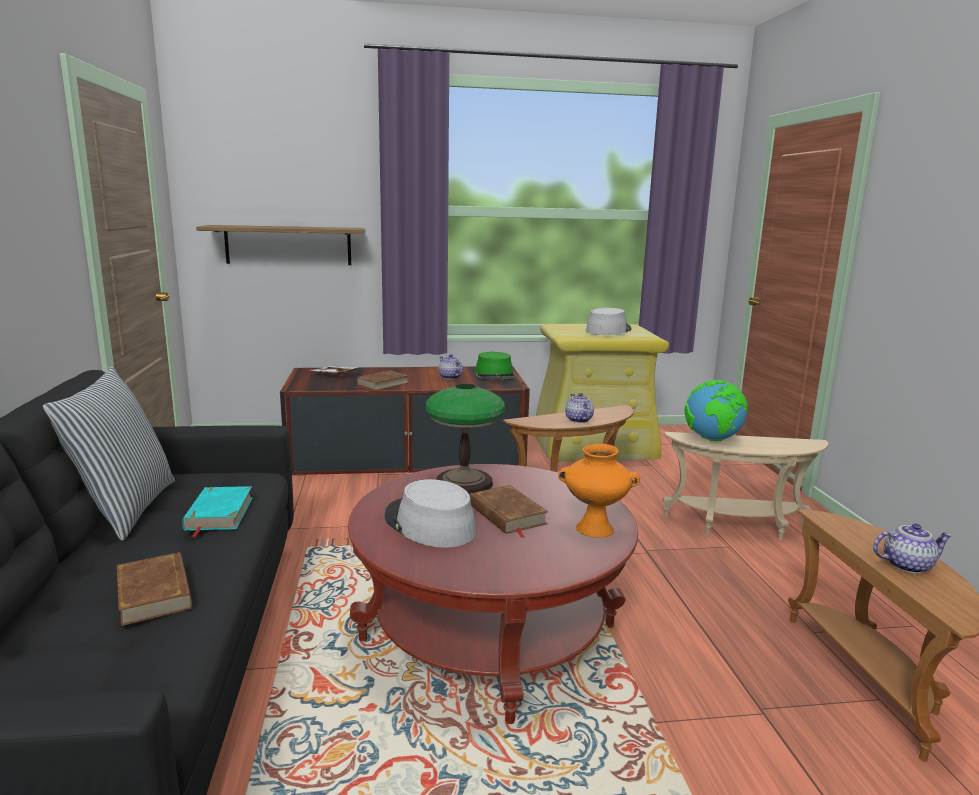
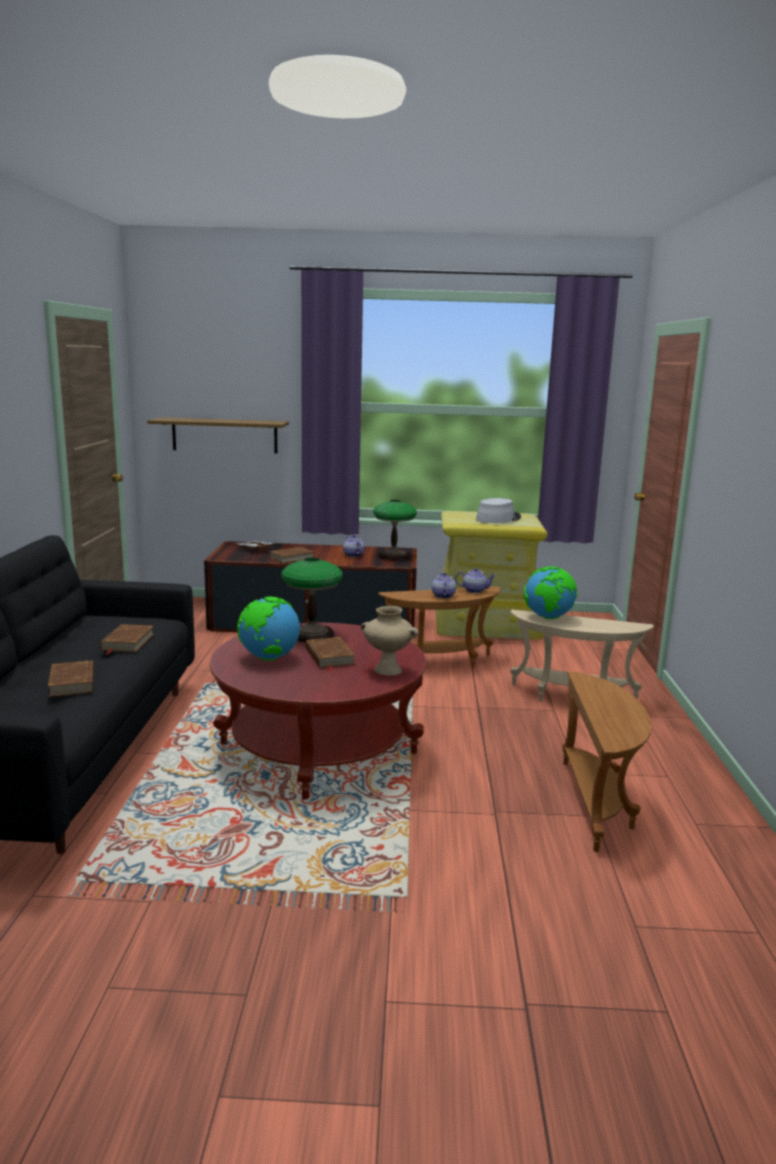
camera: 10 degrees right, 0 degrees up
pillow [43,366,175,541] -> none
turquoise book [182,486,253,537] -> brown book [100,624,154,655]
grey hat [385,479,476,548] -> globe [237,597,300,661]
green hat [475,352,515,380] -> table lamp [373,500,417,560]
orange vase [558,444,640,538] -> beige vase [361,606,419,676]
teapot [873,523,952,574] -> teapot moved to [455,568,496,593]

